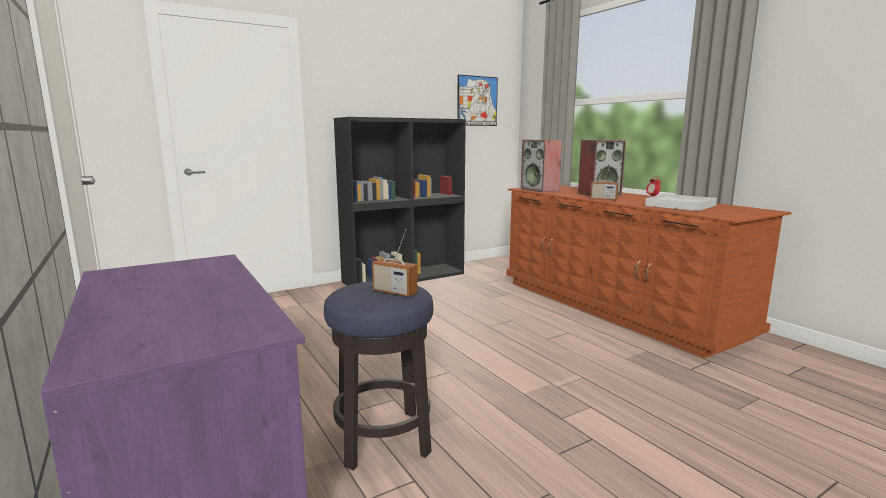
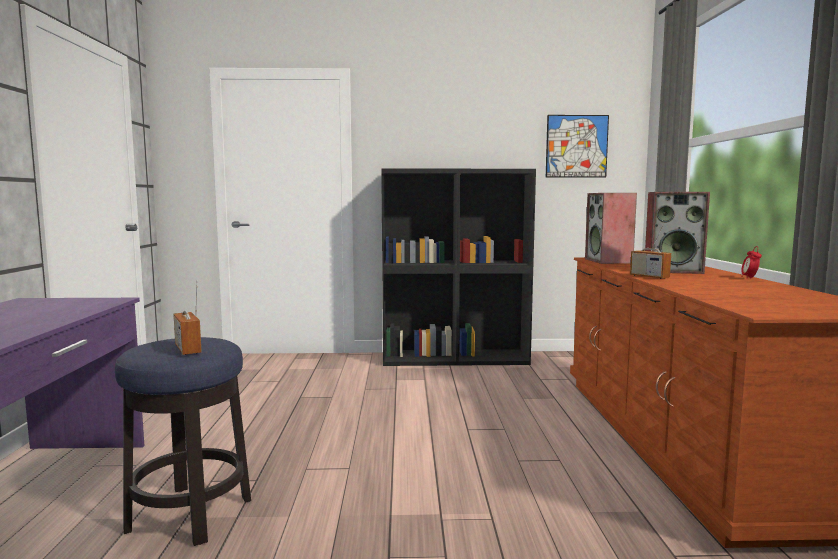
camera: 30 degrees right, 5 degrees down
white tray [645,194,717,211] -> none

